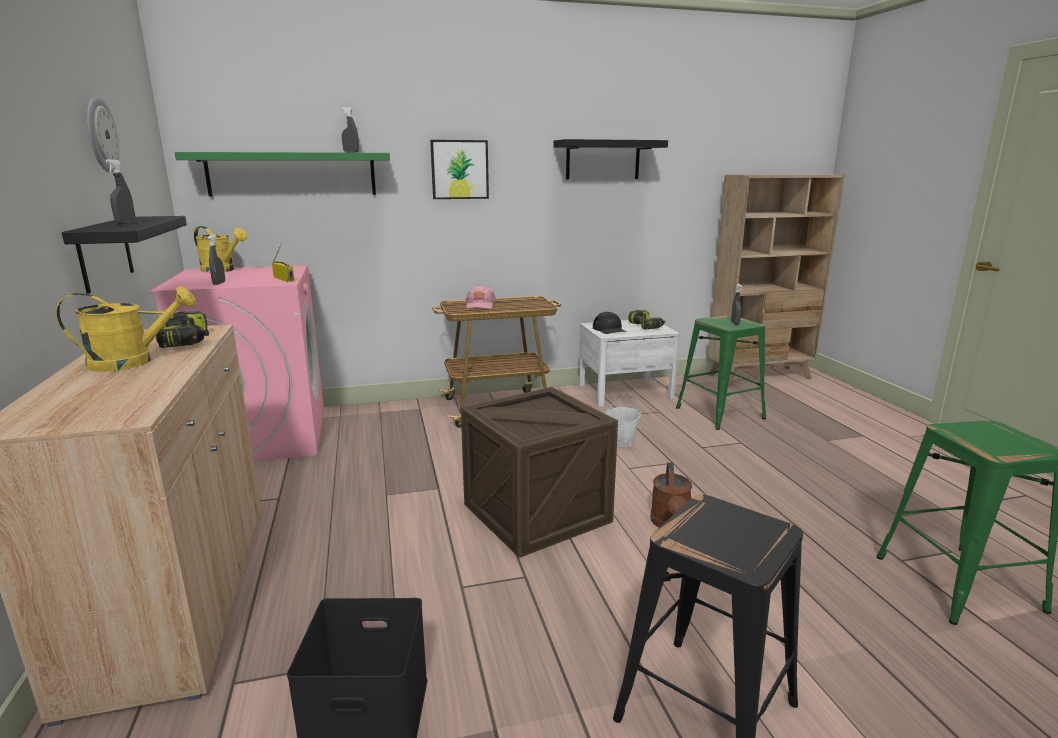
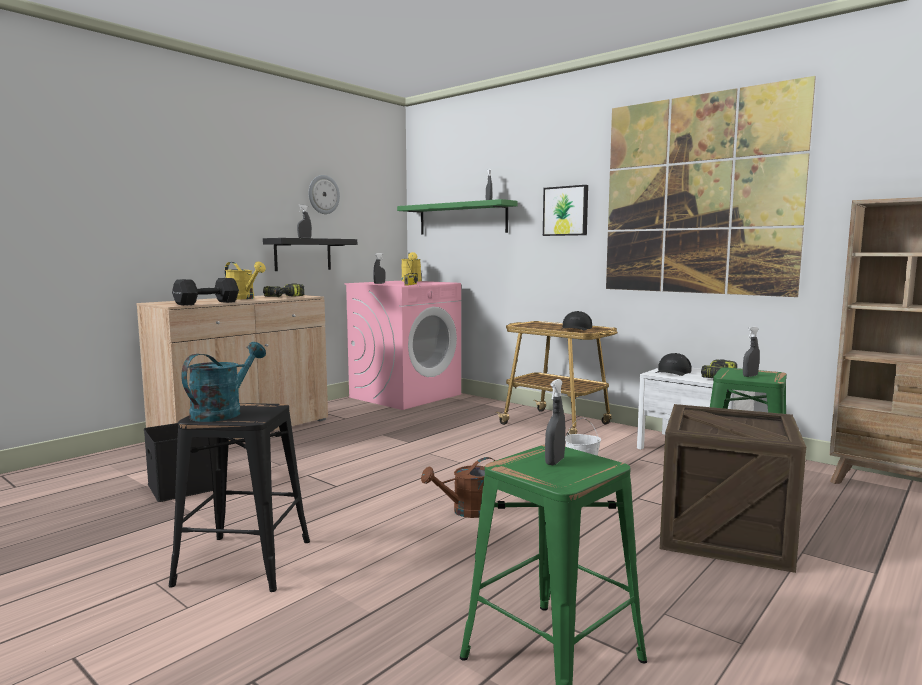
camera: 55 degrees right, 10 degrees down
crate [461,387,618,558] -> crate moved to [660,404,806,573]
pink cap [466,285,496,309] -> none
black shelf [553,139,668,179] -> picture [606,76,816,297]
none -> black dumbbell [172,278,239,306]
none -> turquoise watering can [181,342,266,422]
none -> grey spray bottle [545,379,565,465]
none -> black cap [562,311,592,331]

